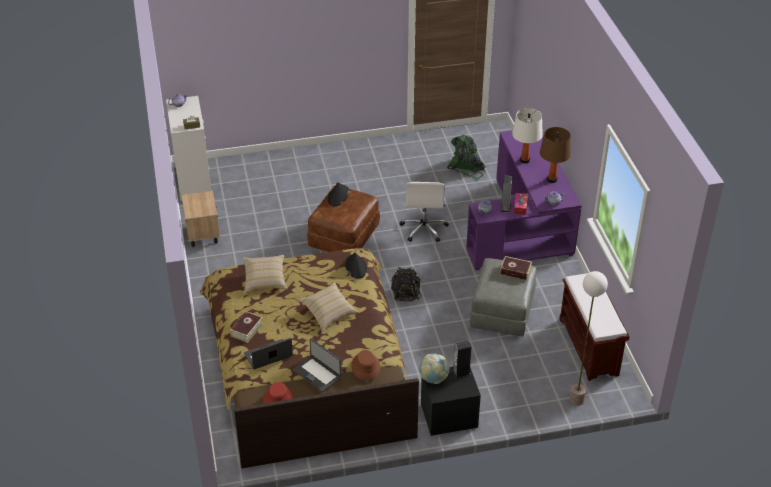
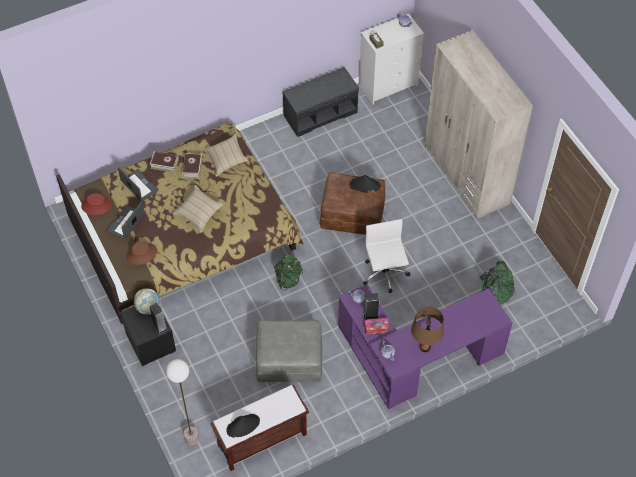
camera: 75 degrees right, 15 degrees up
beige nightstand [182,191,220,247] -> grey bench [282,67,359,137]
black hat [345,252,367,279] -> black hat moved to [226,414,260,438]
black backpack [391,267,422,302] -> green backpack [274,255,303,290]
white office chair [399,182,449,242] -> white office chair turned 90 degrees clockwise [363,219,410,293]
book [500,256,532,280] -> book moved to [182,153,203,179]
white table lamp [512,108,543,163] -> none
none -> beige wardrobe [425,30,533,219]

